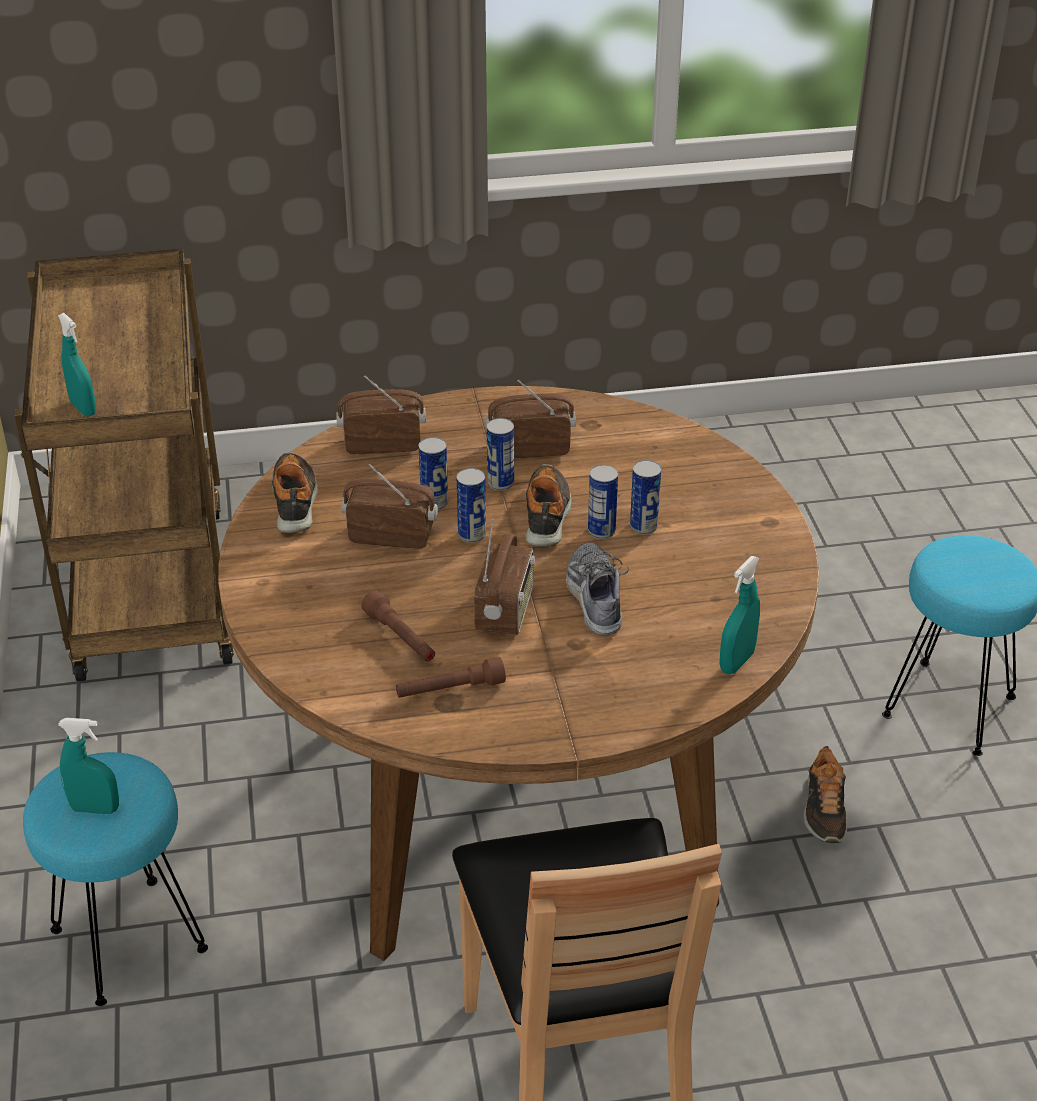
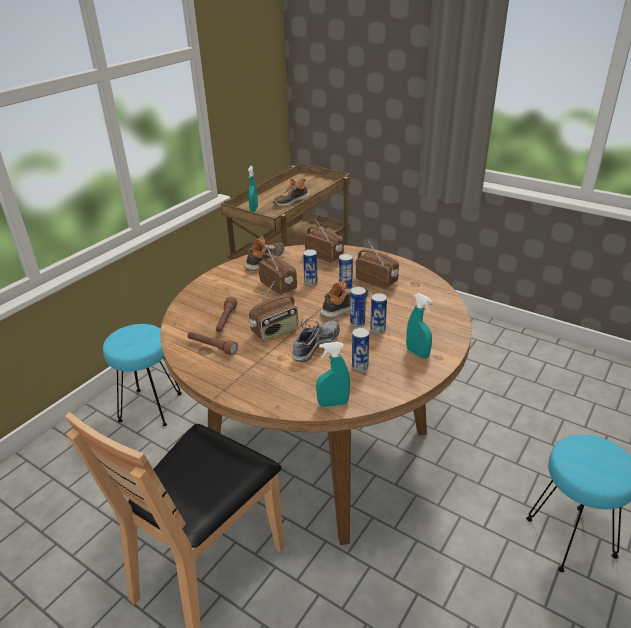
camera: 45 degrees right, 5 degrees down
turquoise spray bottle [58,718,119,814] -> turquoise spray bottle moved to [406,293,433,359]
can [457,468,486,543] -> can moved to [352,327,369,372]
shoe [803,746,847,843] -> shoe moved to [273,178,310,206]

